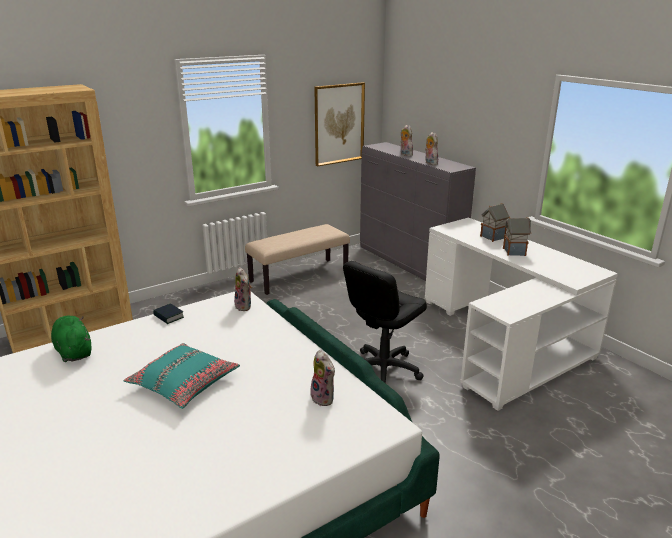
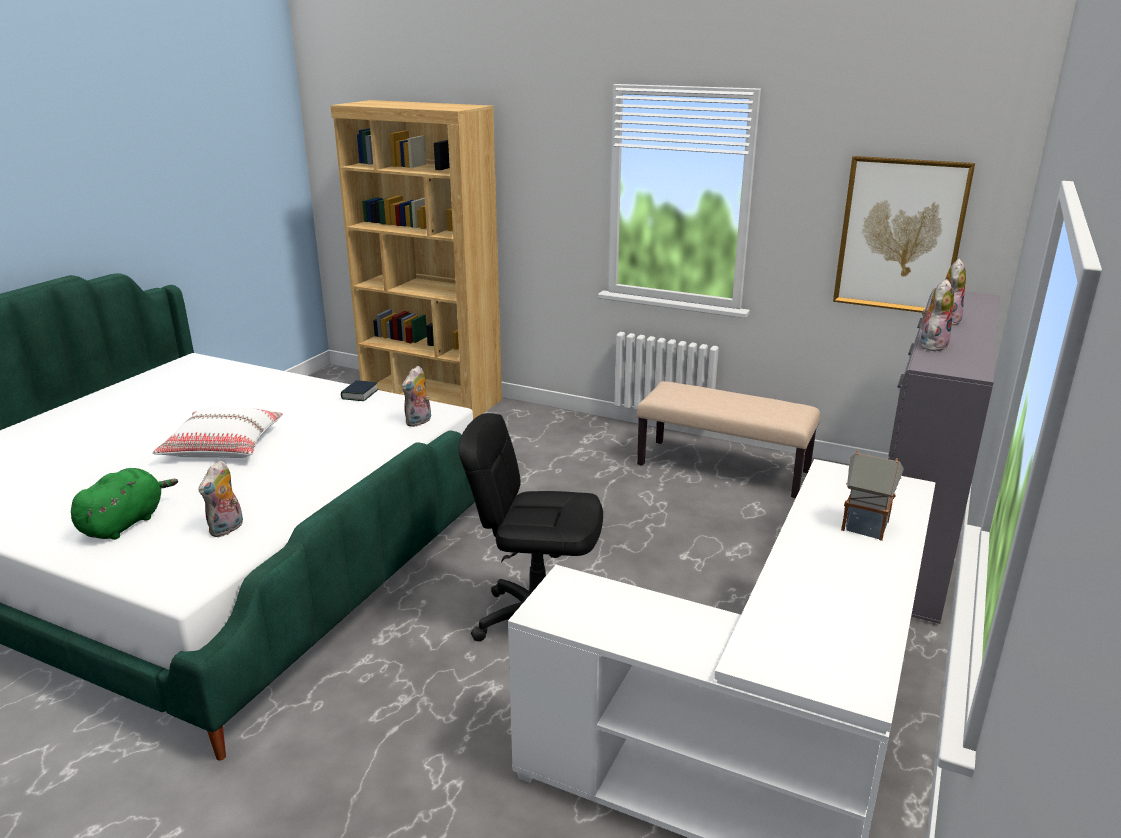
camera: 60 degrees right, 0 degrees up
green plush toy [51,316,92,362] -> green plush toy moved to [71,468,178,540]
turquoise pillow [123,343,240,409] -> white pillow [152,408,283,458]
toy house [503,217,531,256] -> none

